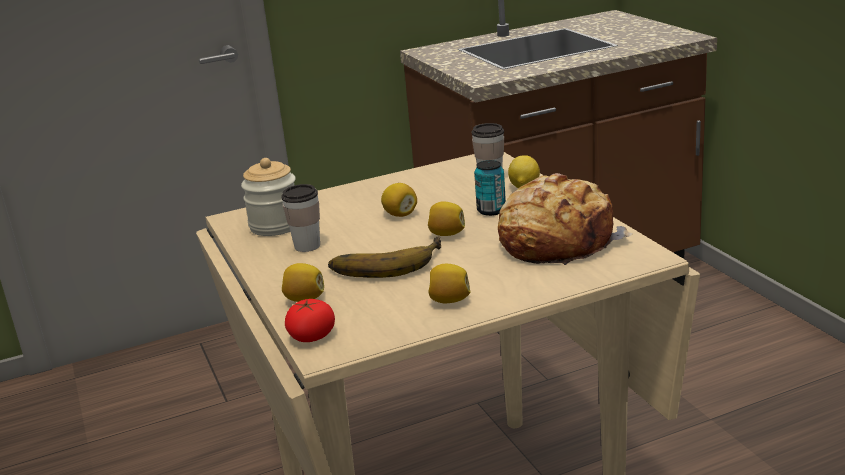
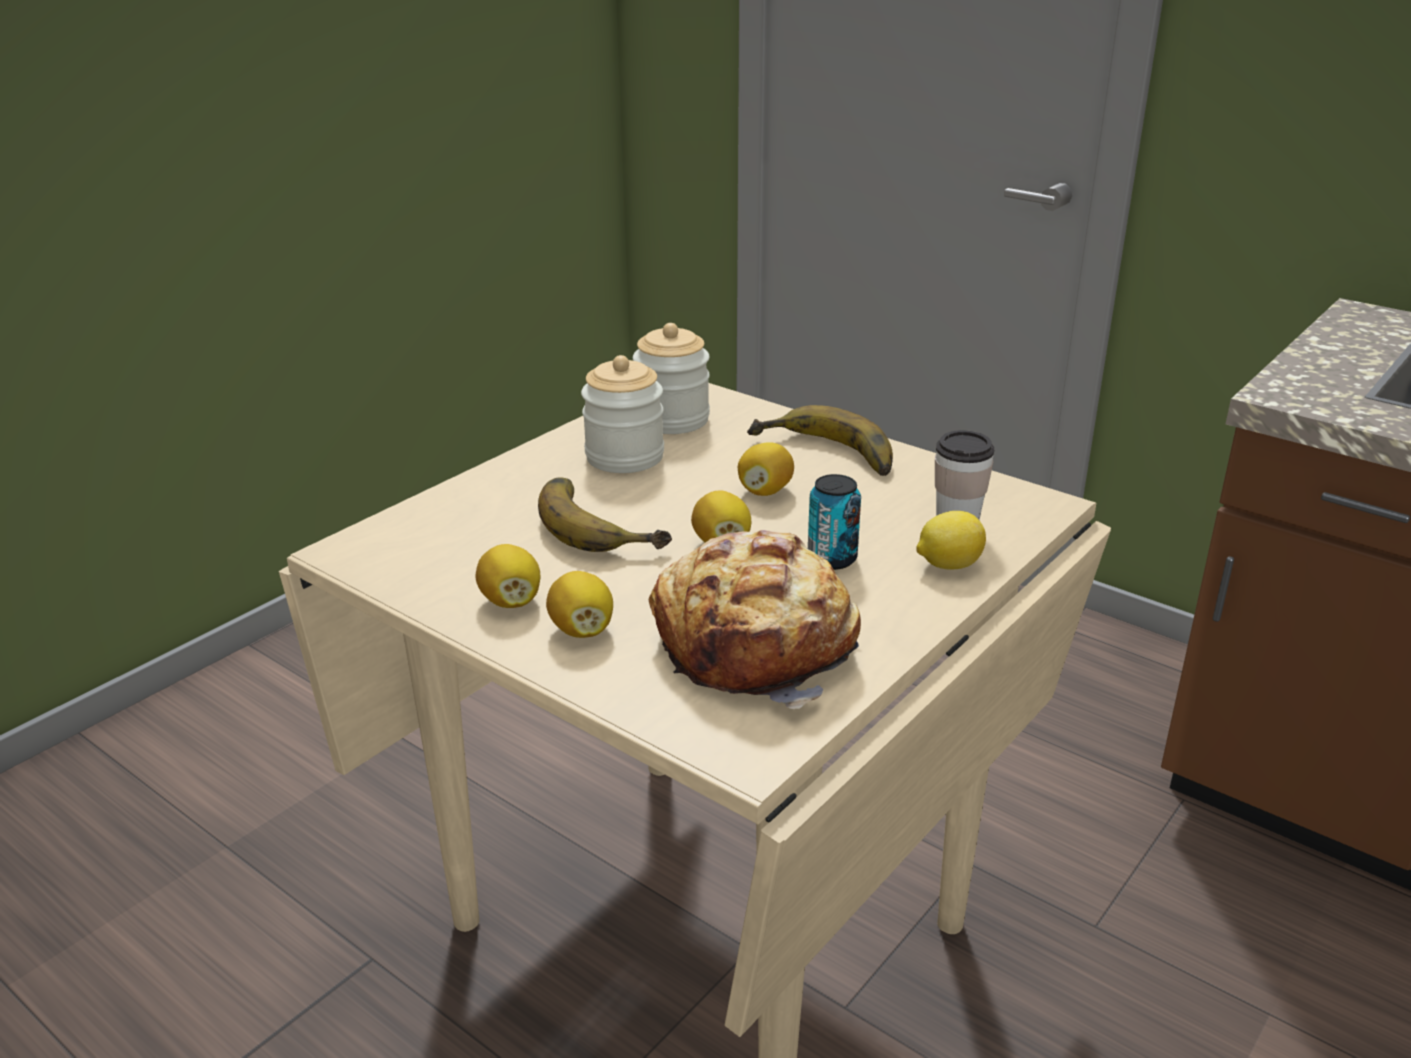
camera: 60 degrees right, 5 degrees up
cup [281,184,320,252] -> jar [581,355,664,473]
lemon [282,263,324,302] -> lemon moved to [546,571,613,638]
tomato [285,299,335,342] -> none
none -> banana [747,405,893,476]

